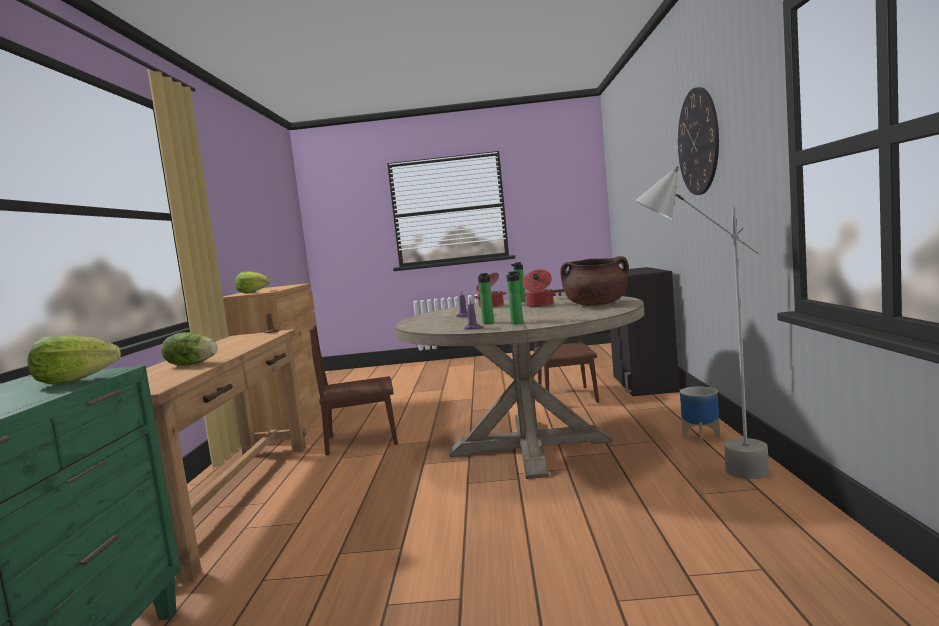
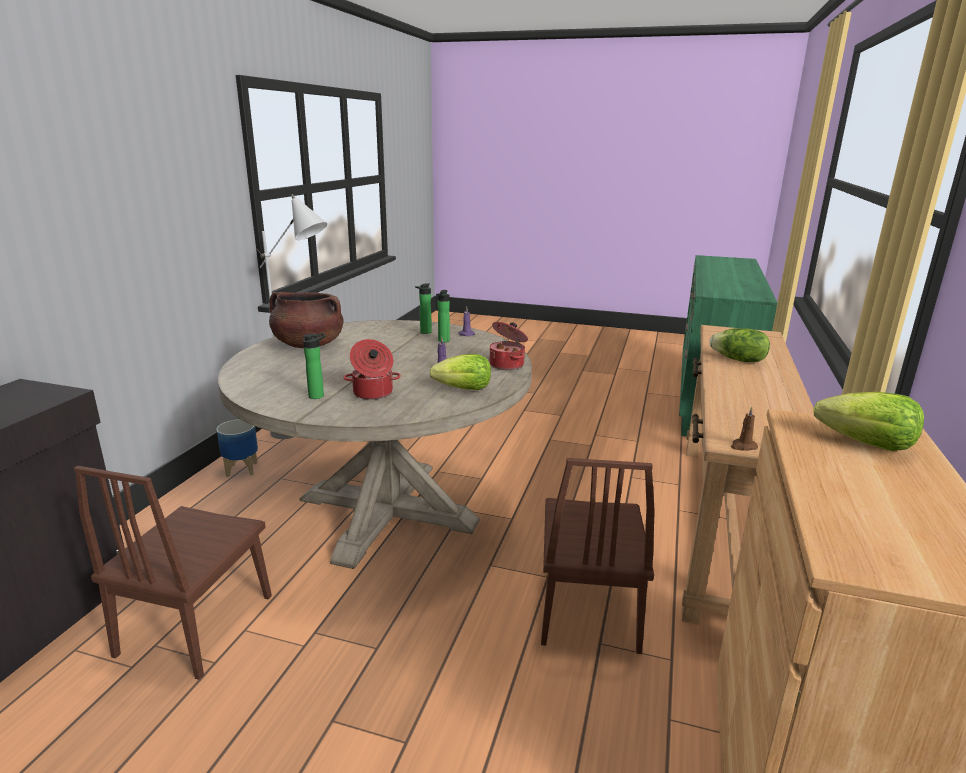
camera: 165 degrees left, 15 degrees up
lettuce [28,335,121,384] -> lettuce moved to [429,354,491,390]
brown chair [310,324,398,456] -> brown chair turned 90 degrees clockwise [541,458,655,654]
cooking pot [523,269,556,307] -> cooking pot moved to [490,322,528,370]
wall clock [678,87,719,195] -> none

